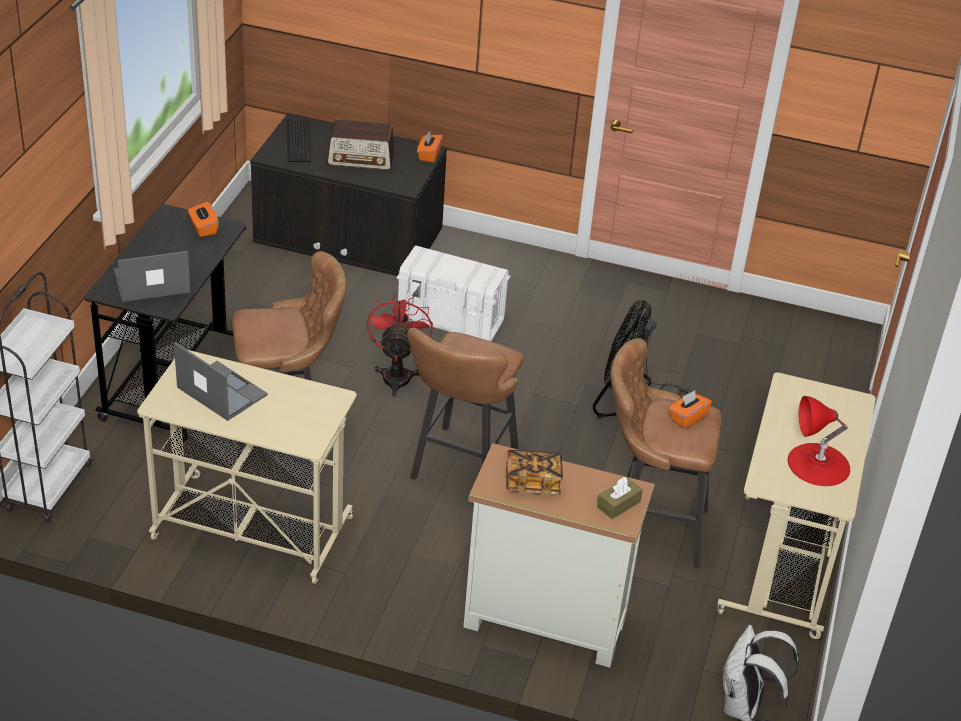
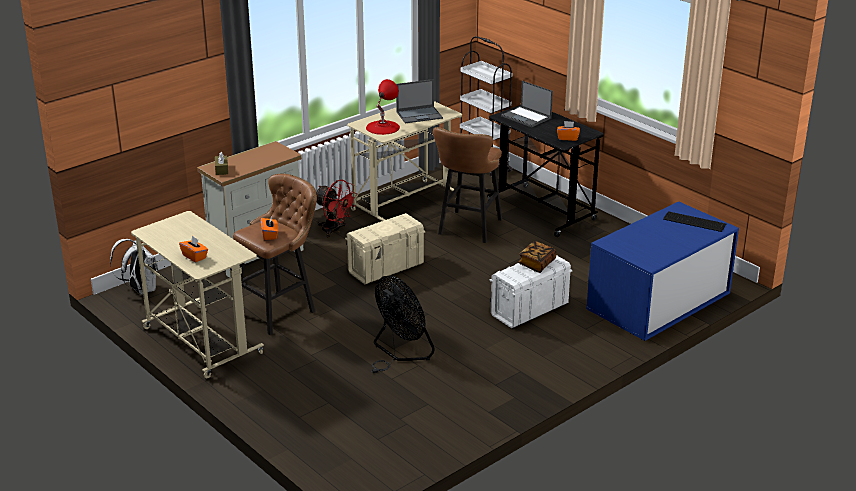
camera: 125 degrees right, 10 degrees down
laptop [114,251,191,302] -> laptop turned 120 degrees clockwise [501,81,553,127]
black cabinet [250,113,447,276] -> blue cabinet [586,201,739,341]
radio [327,120,394,170] -> none
red fan [367,293,433,397] -> red fan moved to [316,179,357,237]
brown stool [407,328,524,480] -> beige storage box [345,213,425,284]
orange tissue box [417,131,443,163] -> orange tissue box moved to [179,236,208,262]
book [506,450,563,494] -> book moved to [518,241,556,273]
red table lamp [788,396,850,486] -> red table lamp moved to [366,79,400,135]

